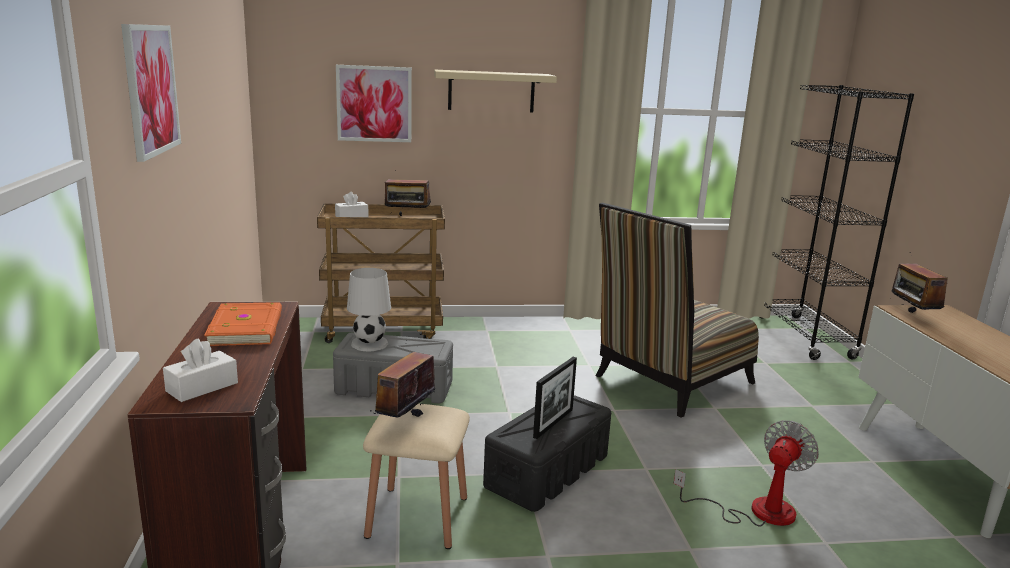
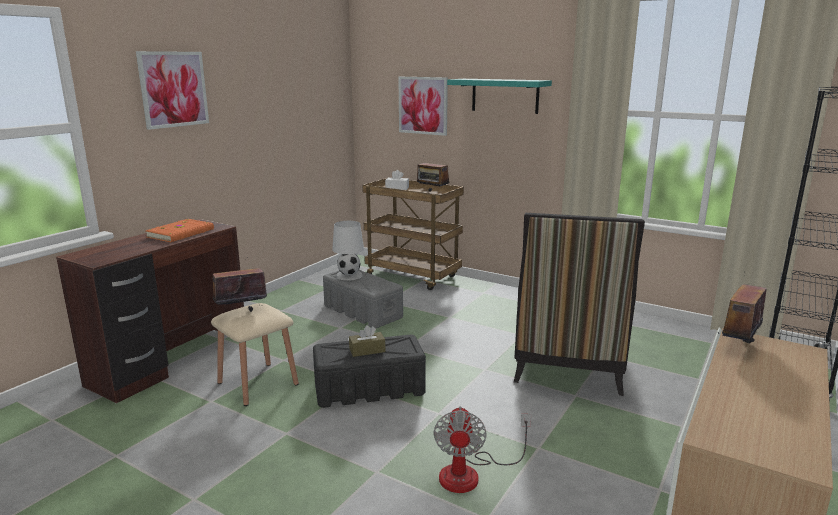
camera: 40 degrees right, 0 degrees up
white tissue box [163,338,238,402] -> none
beige shelf [434,70,557,113] -> turquoise shelf [447,79,552,114]
picture frame [533,357,577,439] -> brown tissue box [349,325,385,357]
chair [596,202,759,418] -> chair turned 75 degrees counterclockwise [514,213,645,396]
fan [673,420,819,527] -> fan turned 105 degrees clockwise [433,406,531,493]

